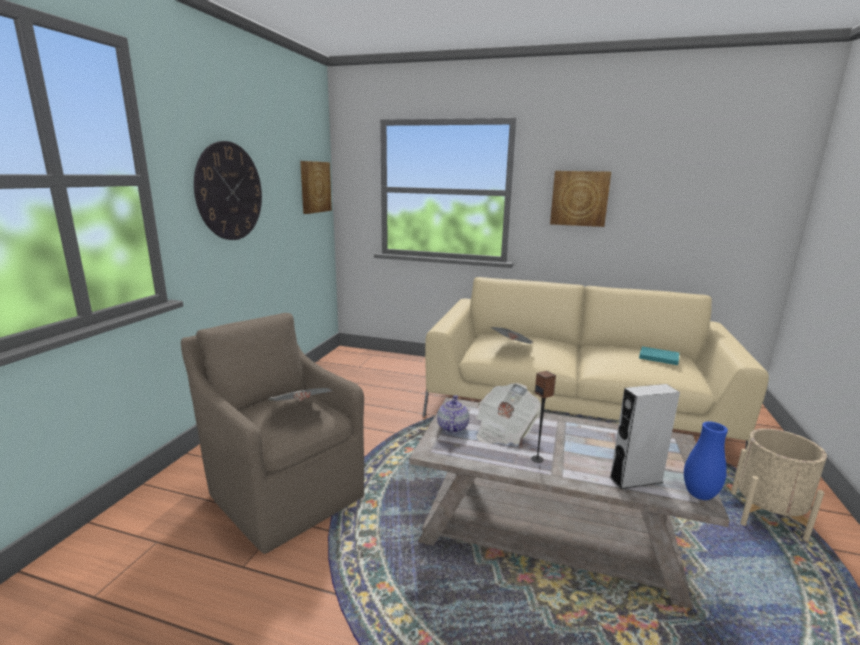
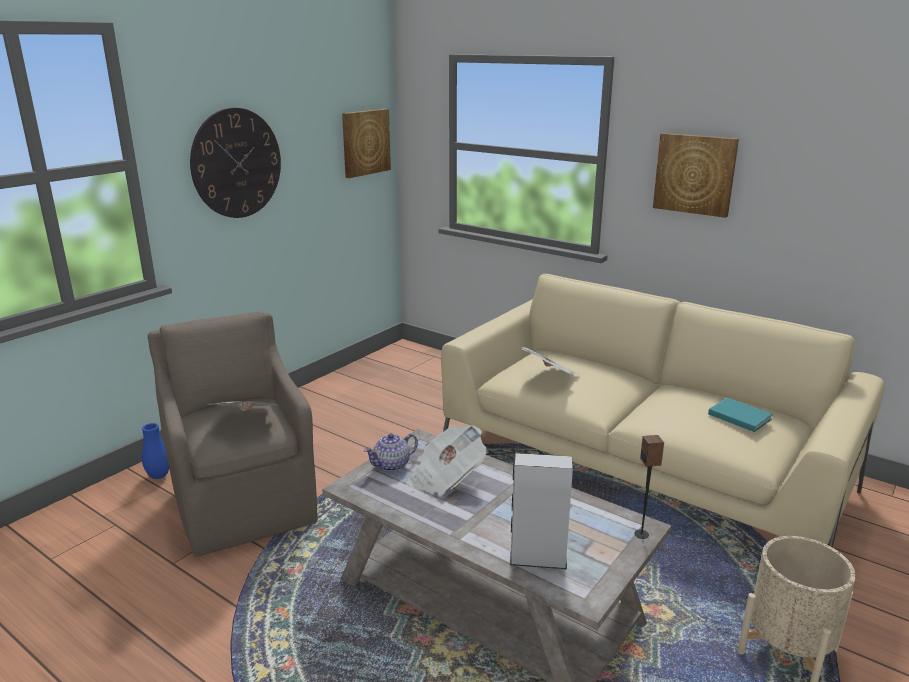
camera: 20 degrees right, 5 degrees up
teapot [437,395,469,433] -> teapot turned 150 degrees counterclockwise [364,433,418,472]
speaker [531,371,556,463] -> speaker moved to [634,435,664,539]
blue vase [684,421,728,500] -> blue vase moved to [142,423,169,479]

